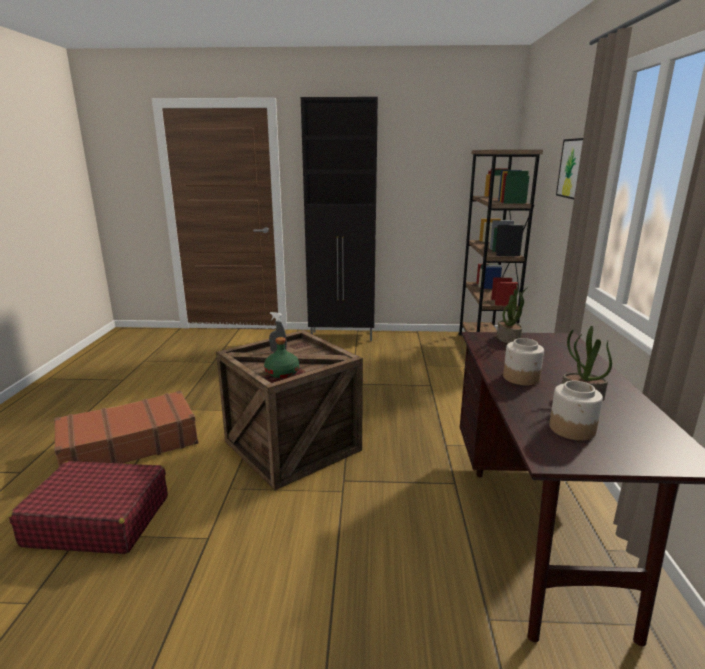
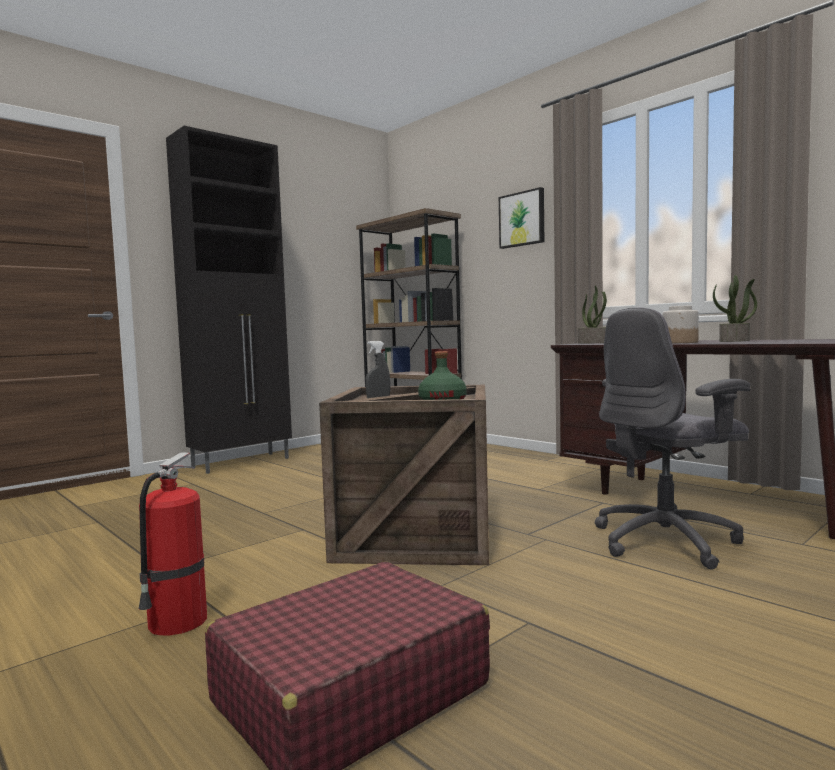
camera: 45 degrees left, 15 degrees down
brown suitcase [54,391,198,467] -> fire extinguisher [139,452,207,635]
jar [549,381,603,441] -> none
none -> grey office chair [595,307,751,570]

